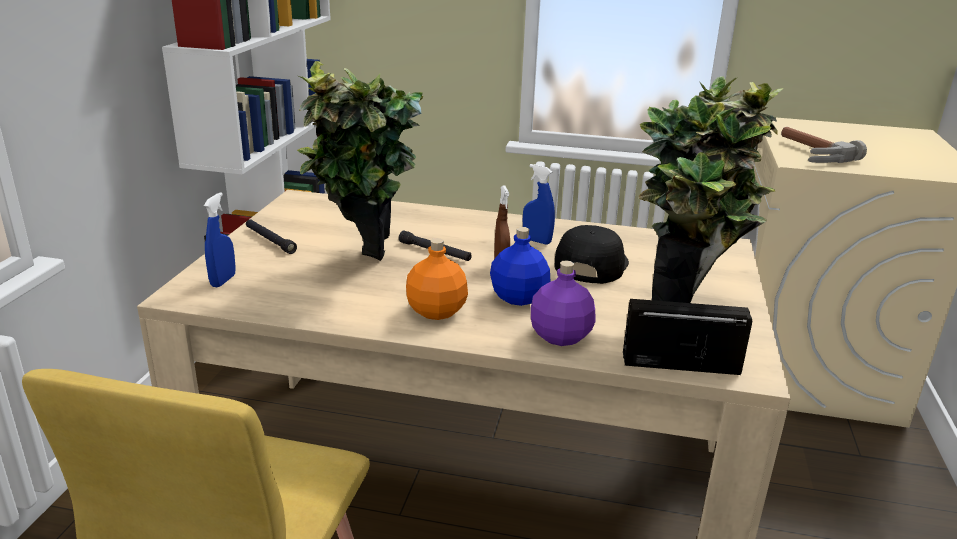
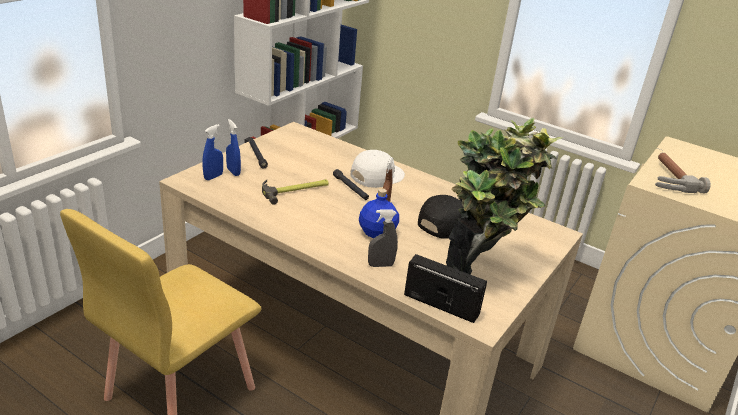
camera: 20 degrees right, 5 degrees up
potted plant [297,61,423,261] -> hammer [262,179,329,205]
orange bottle [406,238,468,320] -> none
blue spray bottle [523,164,555,245] -> blue spray bottle moved to [226,119,241,176]
purple bottle [531,260,596,346] -> grey spray bottle [368,209,398,267]
none -> white cap [351,150,405,188]

